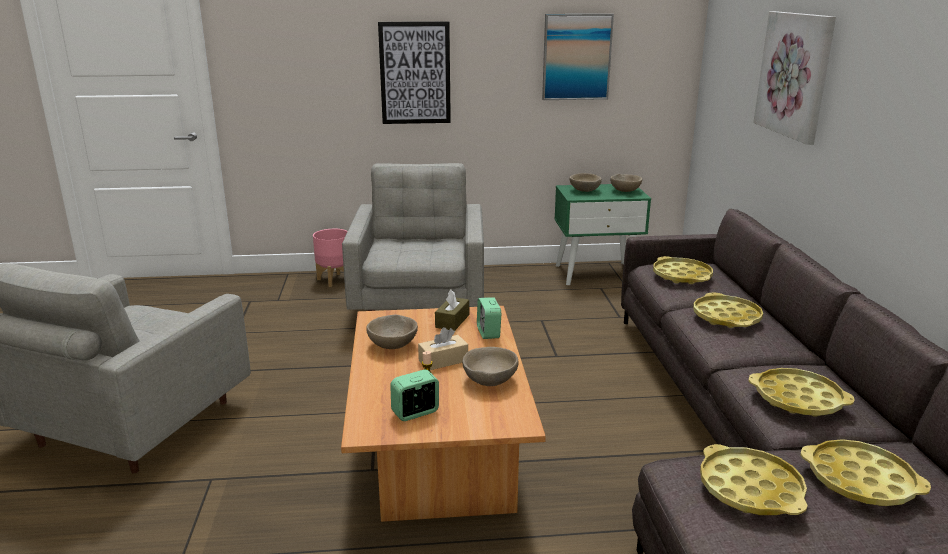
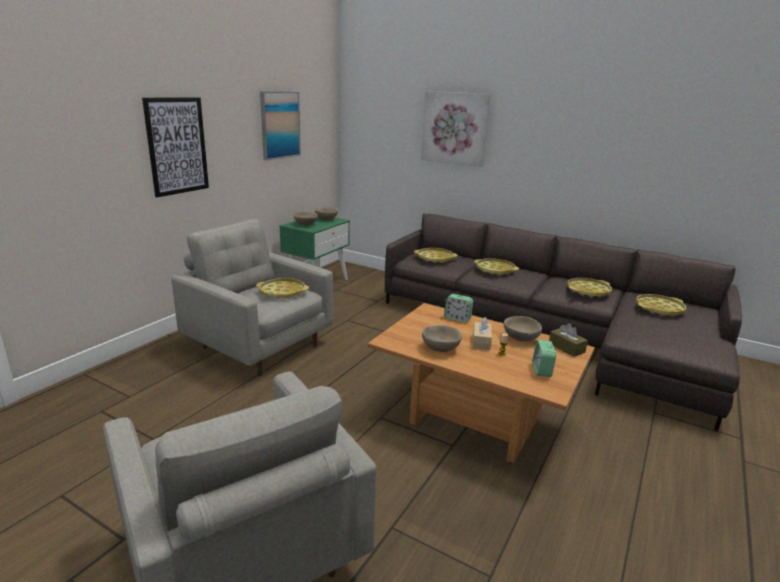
camera: 55 degrees left, 0 degrees up
pink planter [313,229,348,287] -> none
brown tissue box [435,290,469,331] -> brown tissue box moved to [549,323,588,357]
yellow tray [700,444,808,515] -> yellow tray moved to [256,278,309,299]

